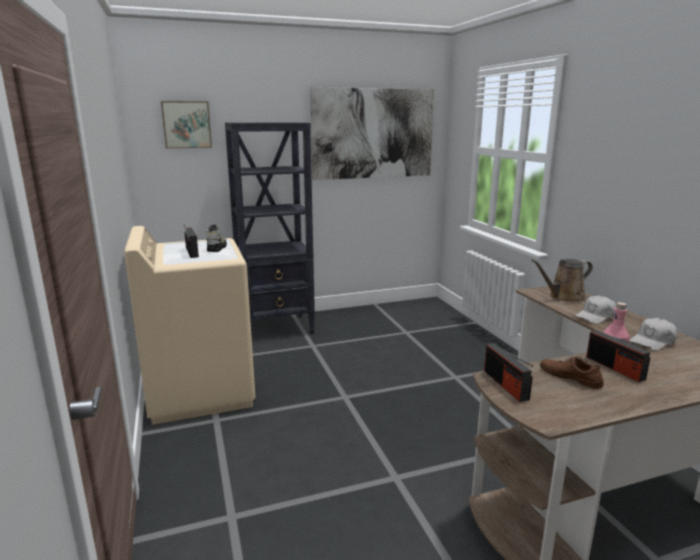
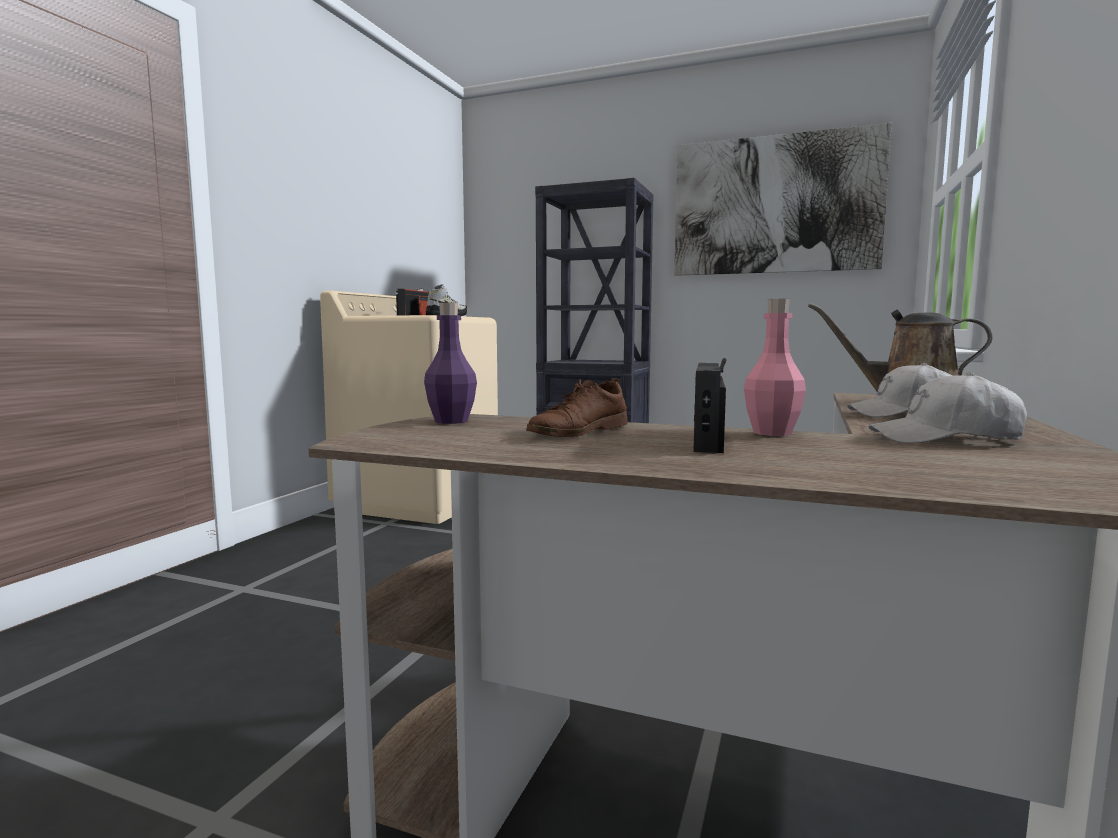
camera: 40 degrees right, 10 degrees down
picture [161,101,212,148] -> none
radio [484,343,533,402] -> purple bottle [424,302,477,424]
brown shoe [540,357,604,389] -> brown shoe turned 135 degrees counterclockwise [526,378,628,437]

